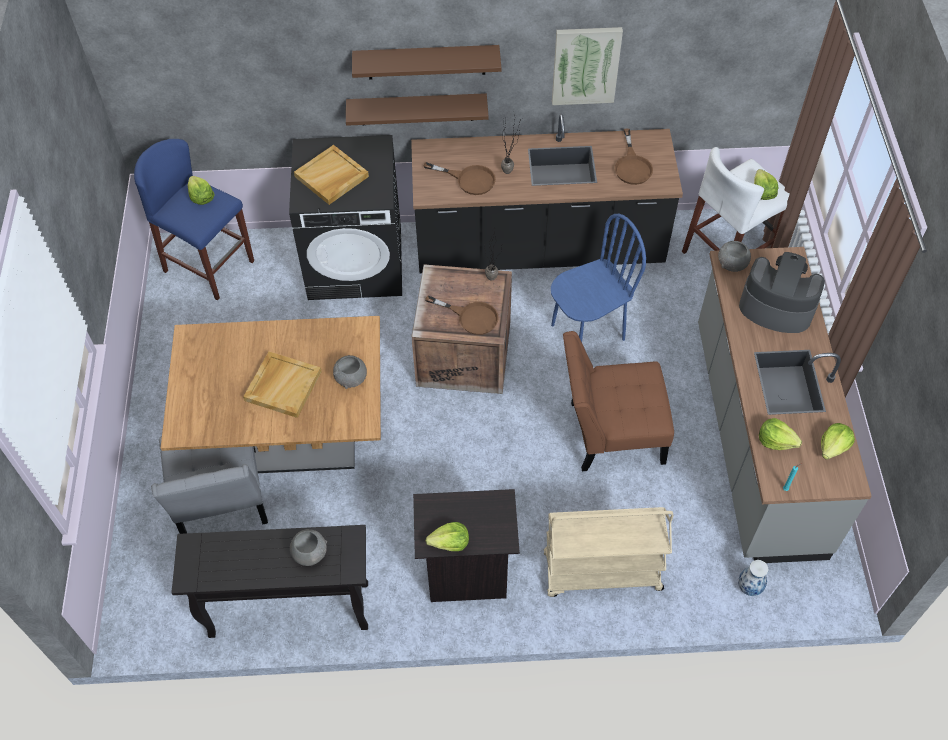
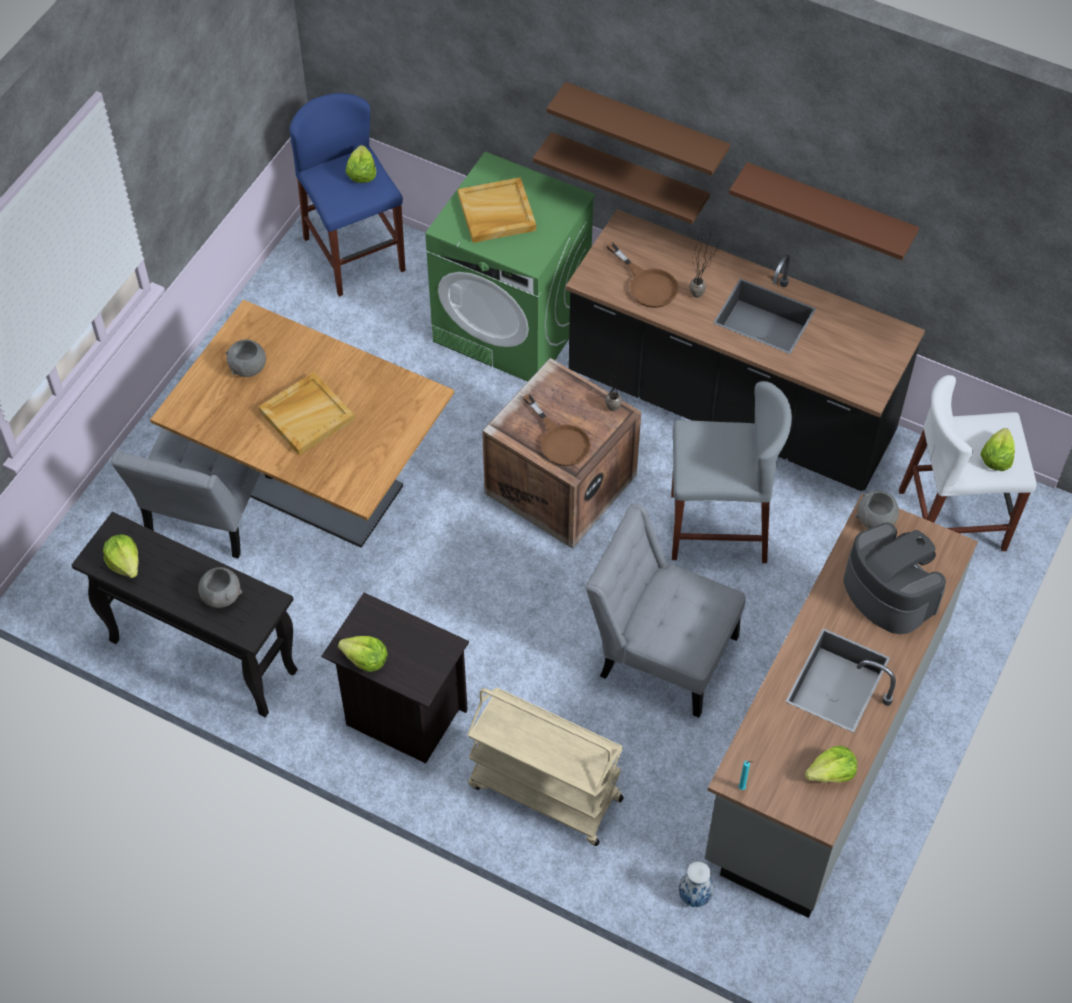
camera: 30 degrees right, 0 degrees up
black washing machine [289,135,402,300] -> green washing machine [425,152,595,382]
grey bowl [333,355,367,389] -> grey bowl moved to [226,339,266,377]
blue chair [551,214,646,342] -> grey stool [671,381,792,563]
picture [552,27,623,105] -> brown shelf [729,162,919,260]
brown chair [563,331,674,471] -> grey chair [585,504,746,718]
brown frying pan [615,129,653,185] -> none
lettuce [759,418,802,450] -> lettuce moved to [103,534,139,578]

